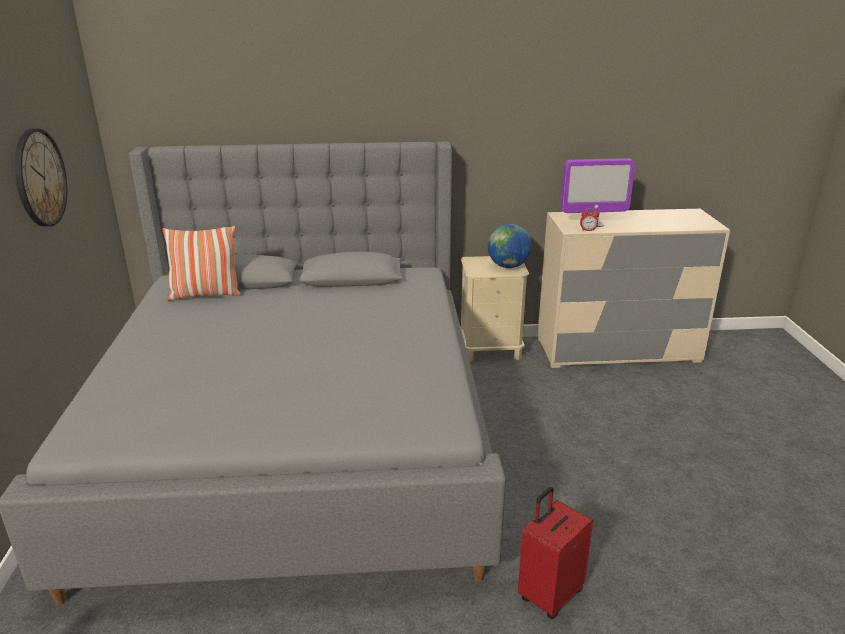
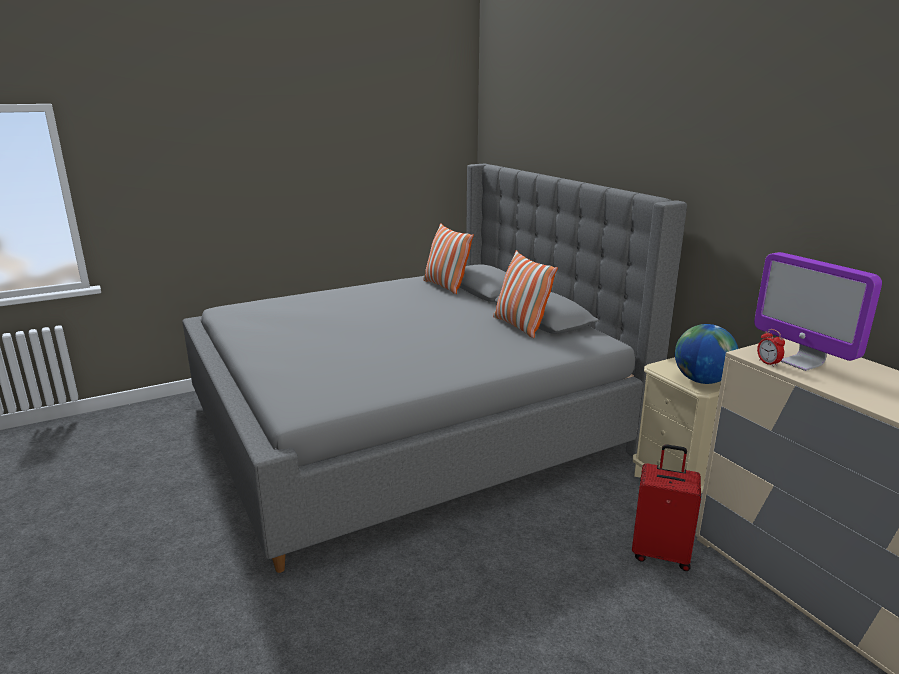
camera: 65 degrees right, 5 degrees down
wall clock [15,128,67,227] -> none
red suitcase [518,487,593,619] -> red suitcase moved to [632,444,701,571]
none -> pillow [493,250,558,338]

